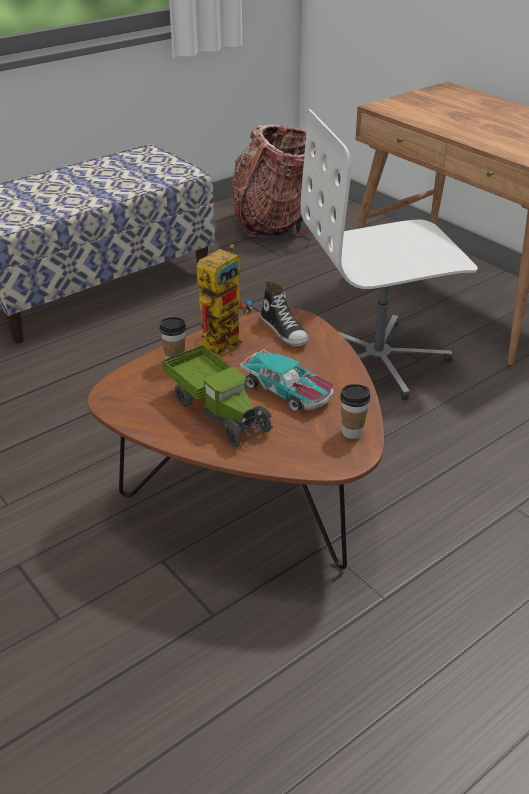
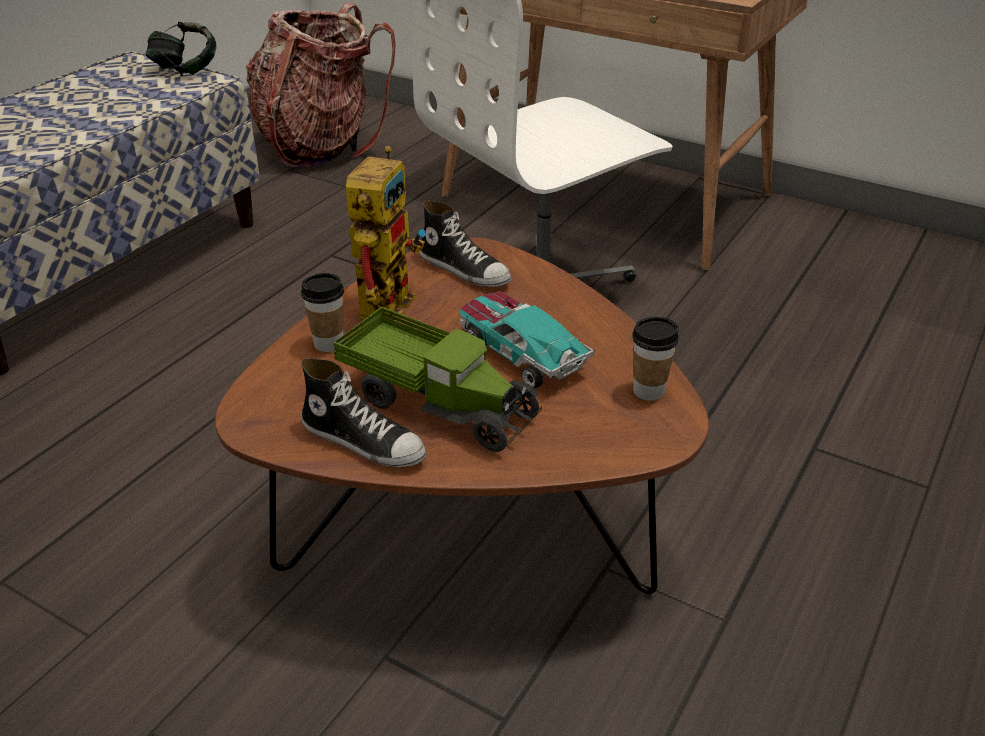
camera: 20 degrees left, 0 degrees up
toy car [240,349,334,412] -> toy car turned 150 degrees counterclockwise [459,291,595,389]
none -> headphones [145,22,216,76]
none -> shoe [301,358,427,467]

